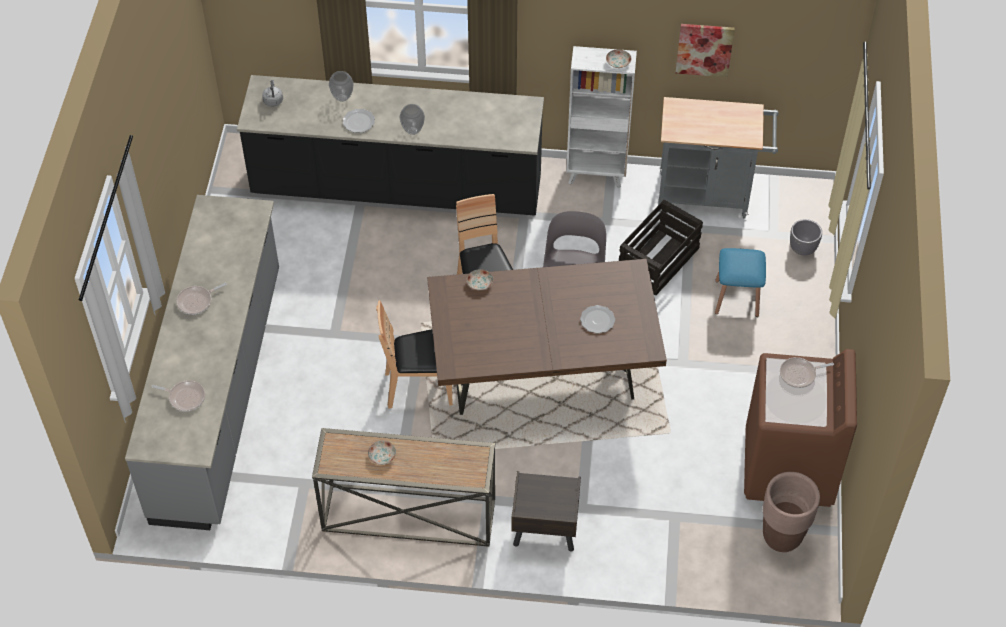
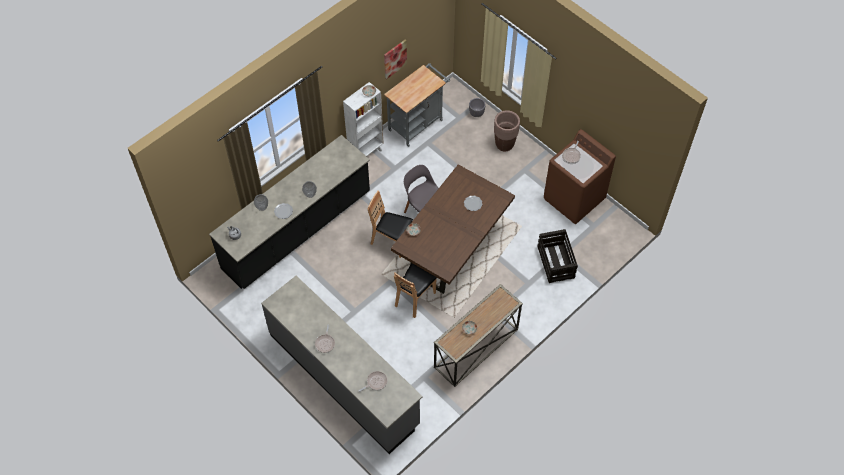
camera: 50 degrees left, 5 degrees up
brown nightstand [511,471,581,552] -> none
crate [619,200,703,296] -> crate moved to [537,229,578,283]
blue stool [715,248,766,317] -> none
brown planter [763,472,820,552] -> brown planter moved to [494,110,520,151]

